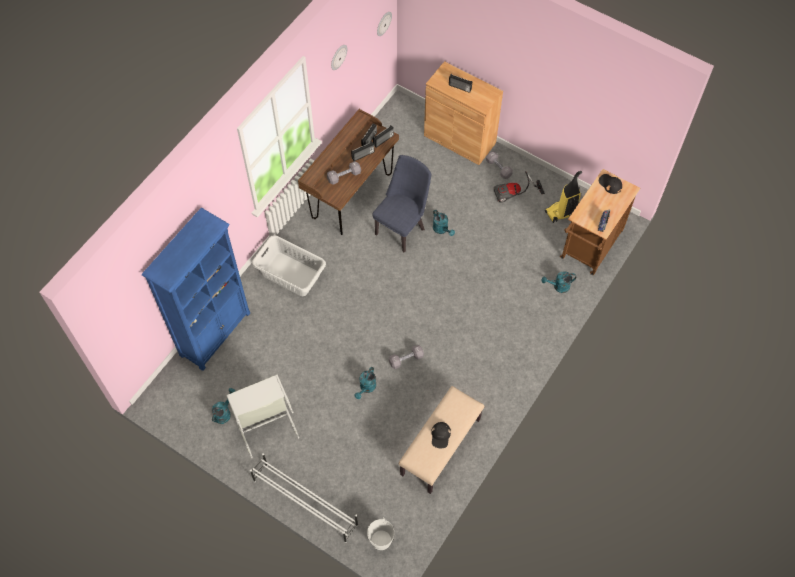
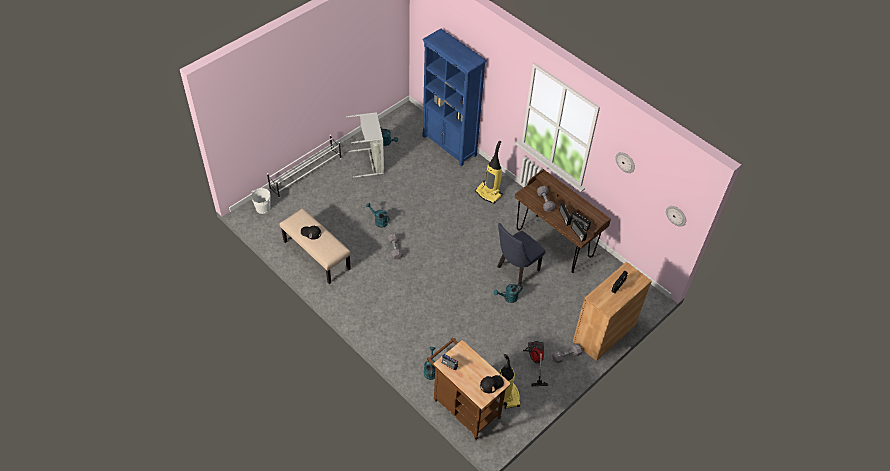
camera: 100 degrees right, 10 degrees down
grey laundry basket [252,235,326,296] -> vacuum cleaner [475,141,503,204]
blue chair [372,155,431,252] -> blue chair turned 90 degrees clockwise [497,223,545,284]

